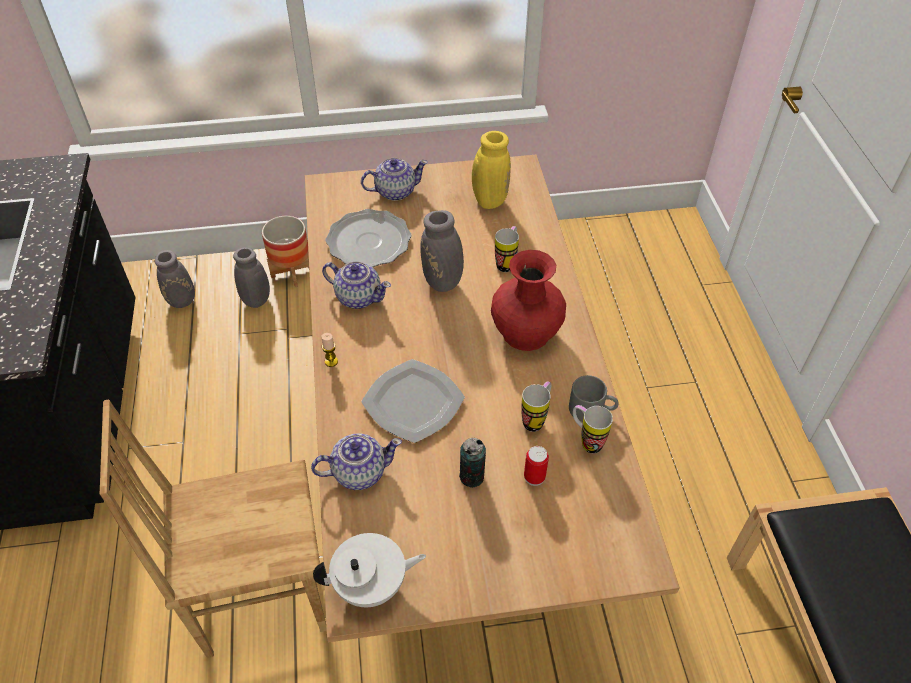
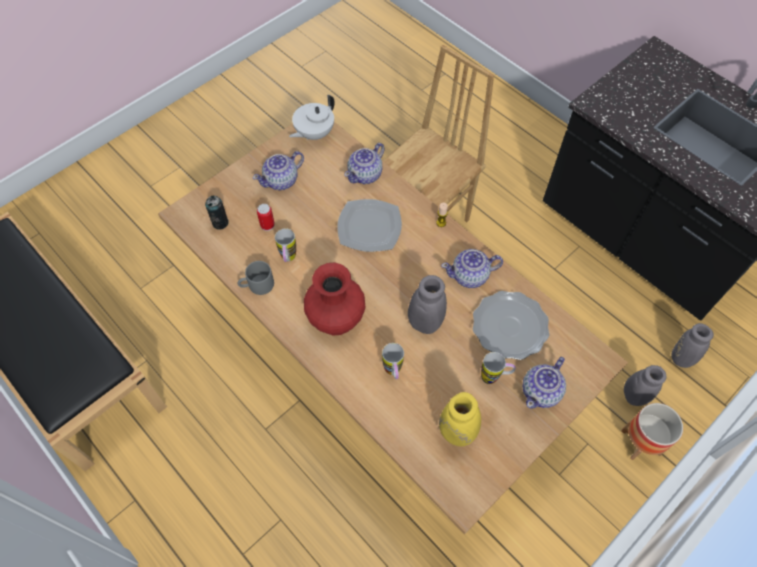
camera: 145 degrees right, 10 degrees up
can [459,438,486,488] -> can moved to [205,196,229,230]
mug [573,405,613,453] -> mug moved to [481,352,516,384]
none -> teapot [253,151,304,190]

